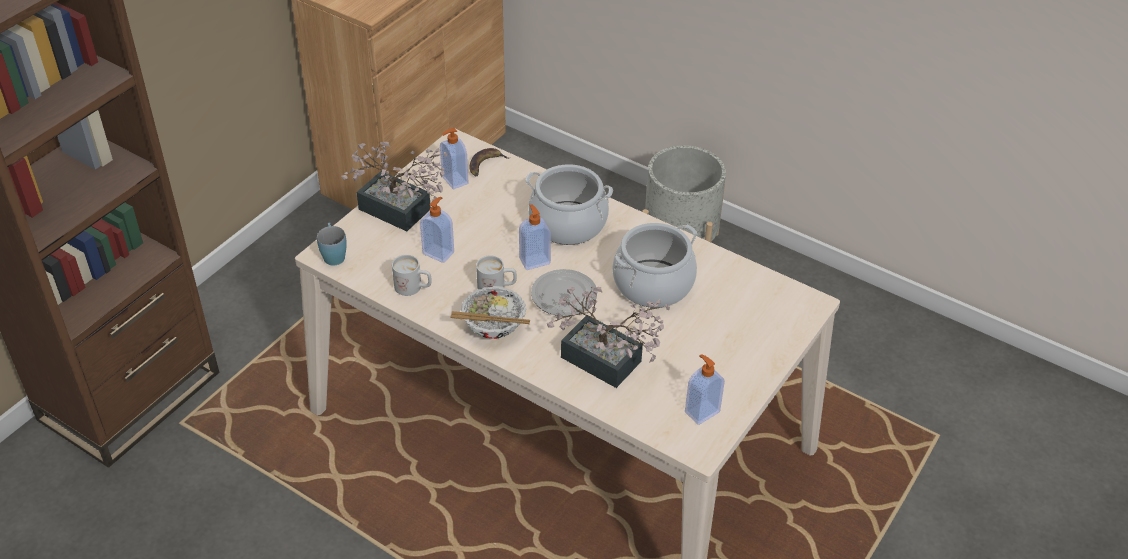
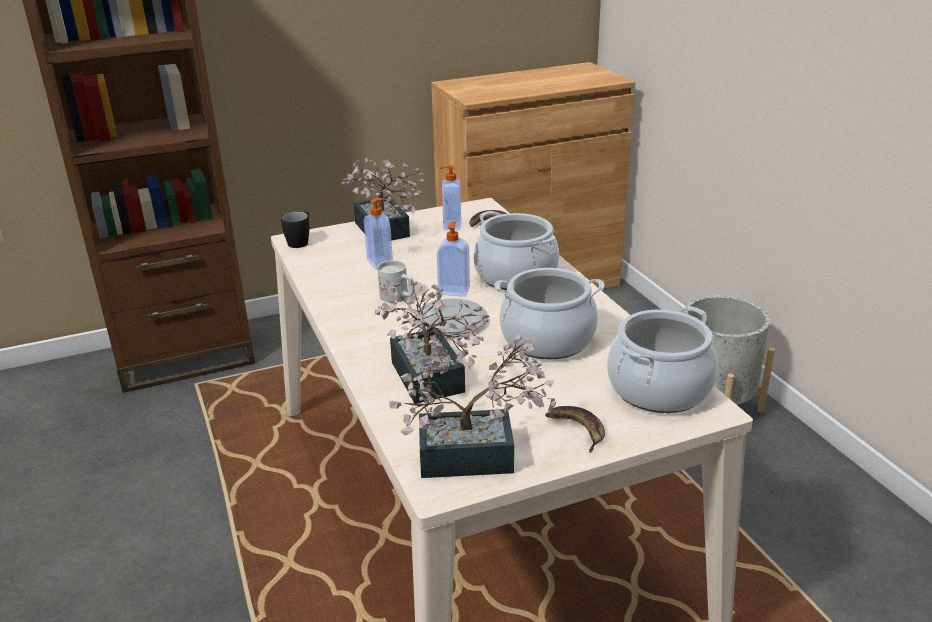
camera: 35 degrees right, 15 degrees down
blue mug [317,223,347,265] -> black mug [281,211,309,248]
white mug [392,255,432,296] -> none
bowl [451,286,530,339] -> none
soap dispenser [685,354,725,425] -> potted plant [389,334,556,478]
none -> banana [545,406,605,453]
none -> cooking pot [607,306,718,413]

